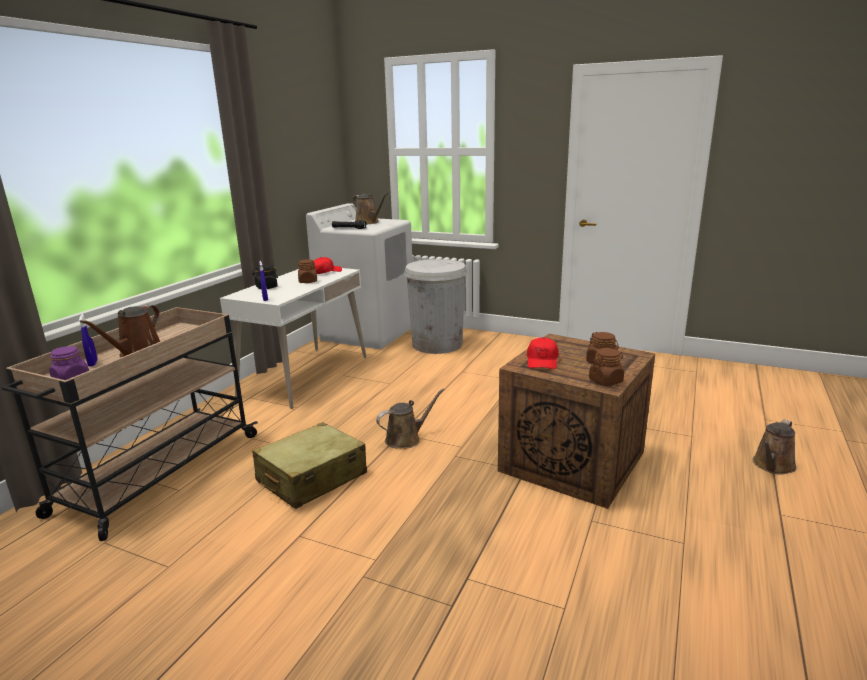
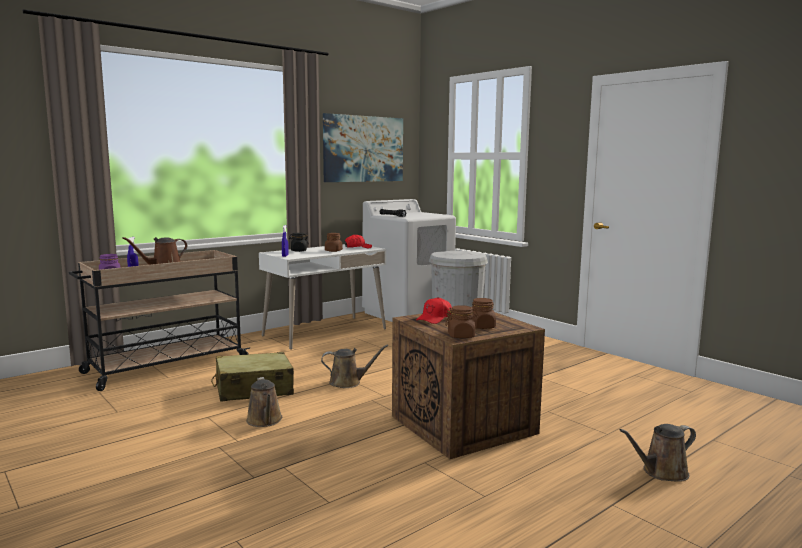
camera: 25 degrees right, 10 degrees down
brown watering can [352,193,388,224] -> brown watering can moved to [246,377,283,427]
none -> picture [323,113,403,182]

